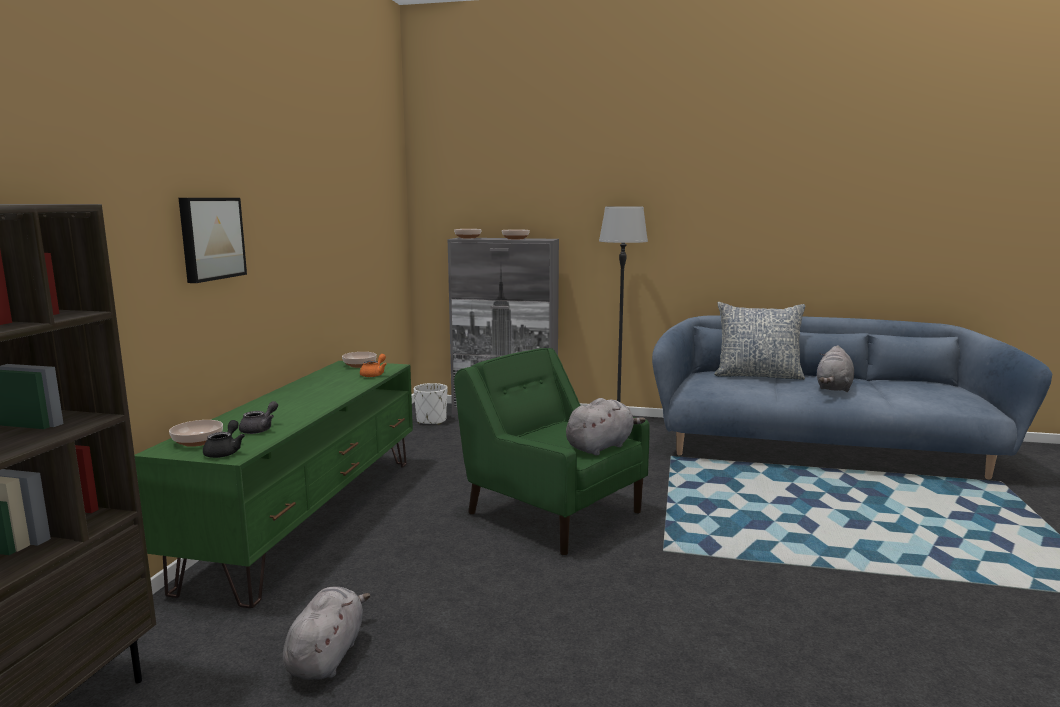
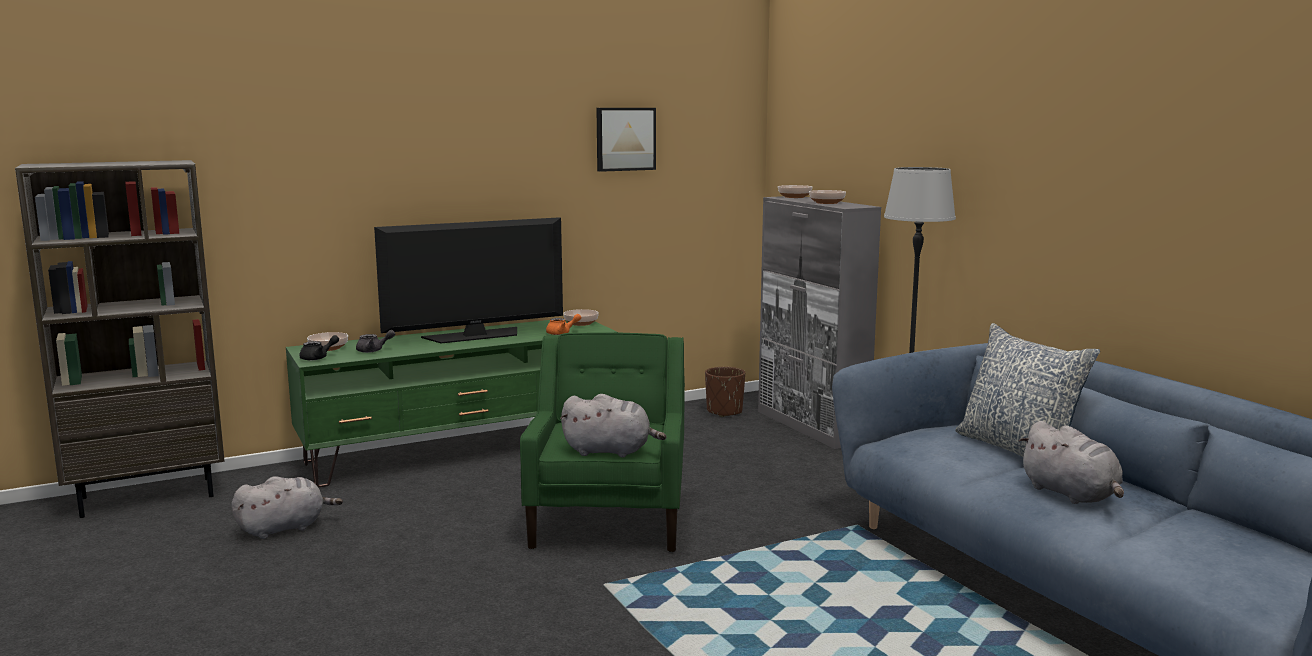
camera: 50 degrees right, 0 degrees up
picture [179,198,247,283] -> picture moved to [597,108,656,172]
white planter [414,383,447,425] -> brown planter [705,367,745,417]
grey plush toy [817,345,854,392] -> grey plush toy turned 105 degrees counterclockwise [1019,421,1124,504]
none -> television [374,217,563,343]

